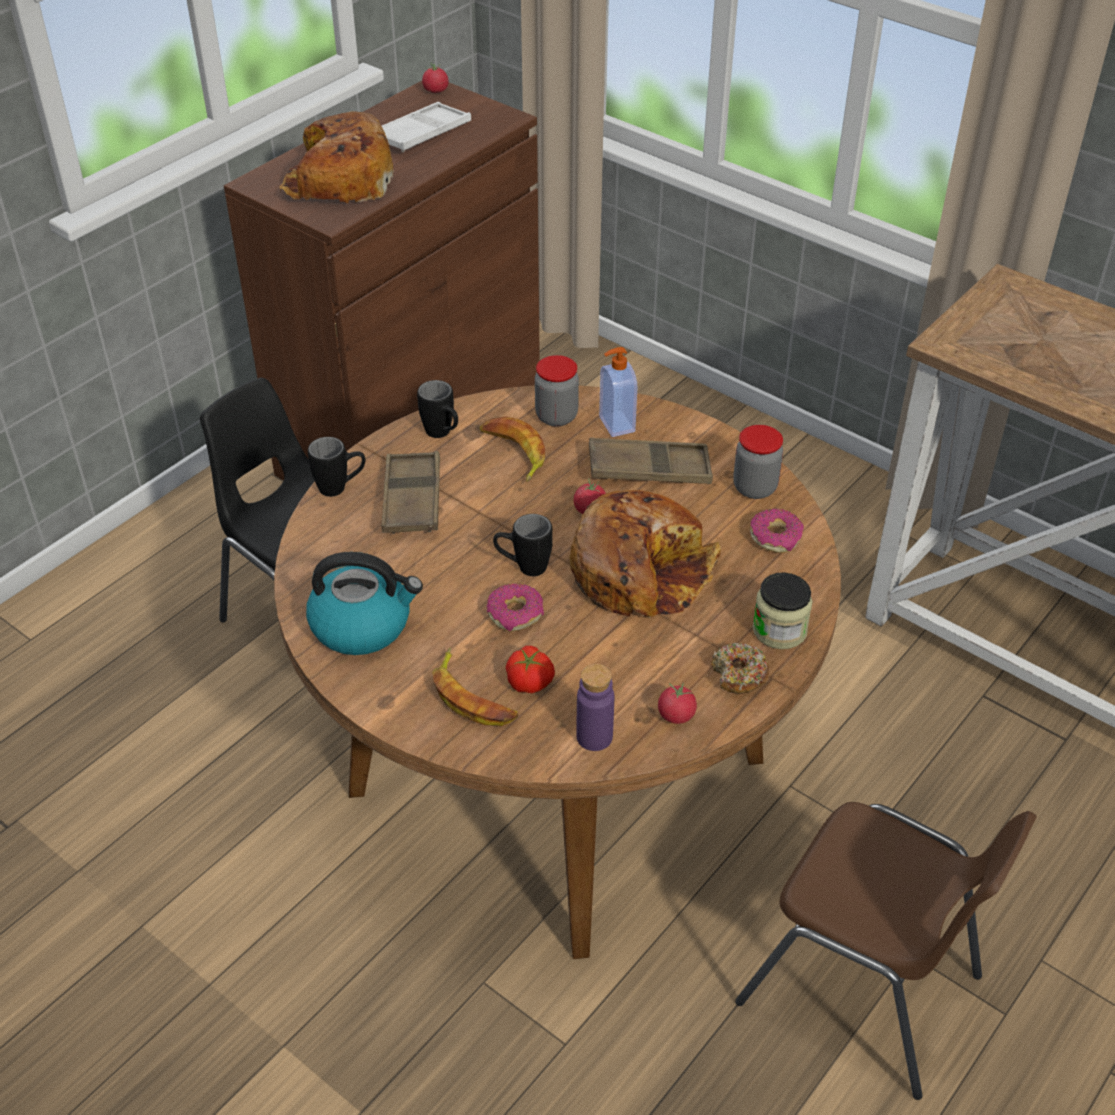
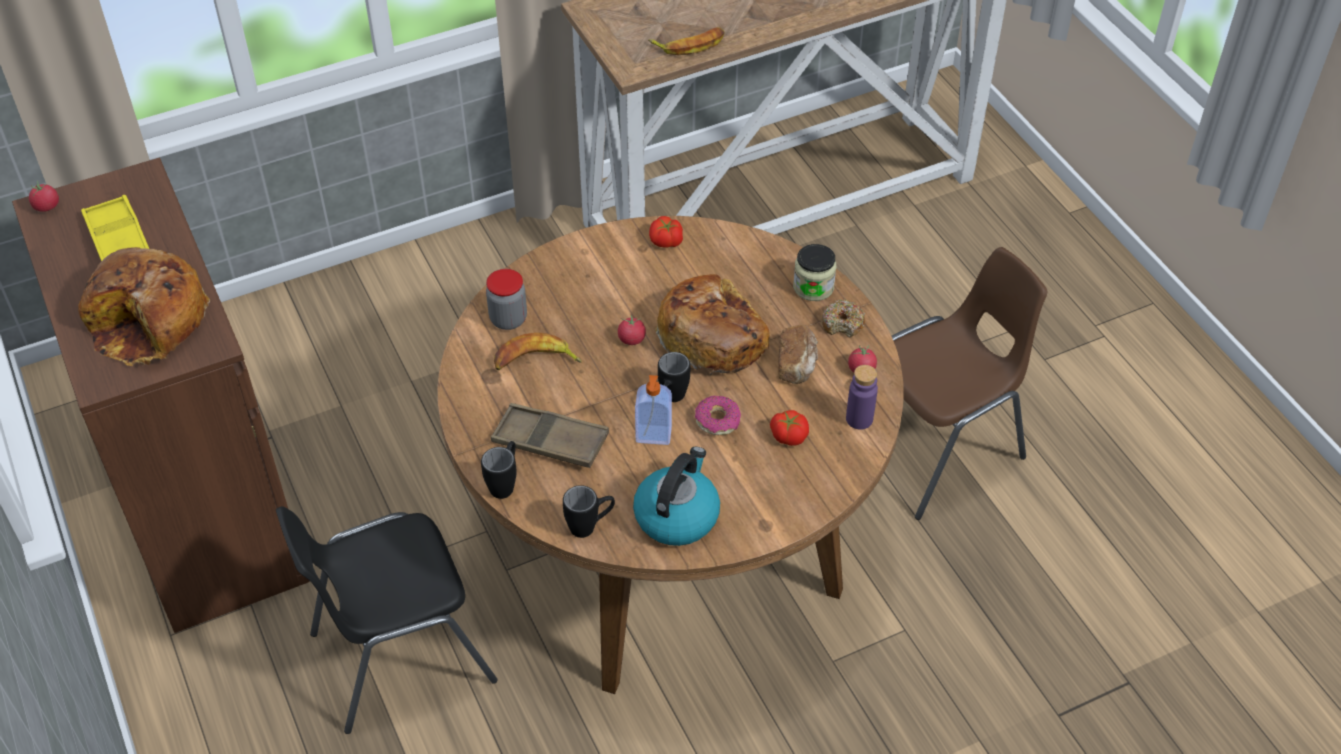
camera: 65 degrees left, 5 degrees up
white tray [382,102,471,152] -> yellow tray [81,195,149,261]
black mug [417,380,458,438] -> black mug moved to [563,485,615,538]
banana [432,648,518,726] -> banana moved to [648,27,725,55]
brown tray [589,437,713,484] -> none
soap dispenser [599,347,637,437] -> soap dispenser moved to [635,375,672,445]
jar [733,425,783,499] -> tomato [649,216,683,248]
donut [750,508,804,553] -> none
none -> bread [778,325,818,384]

